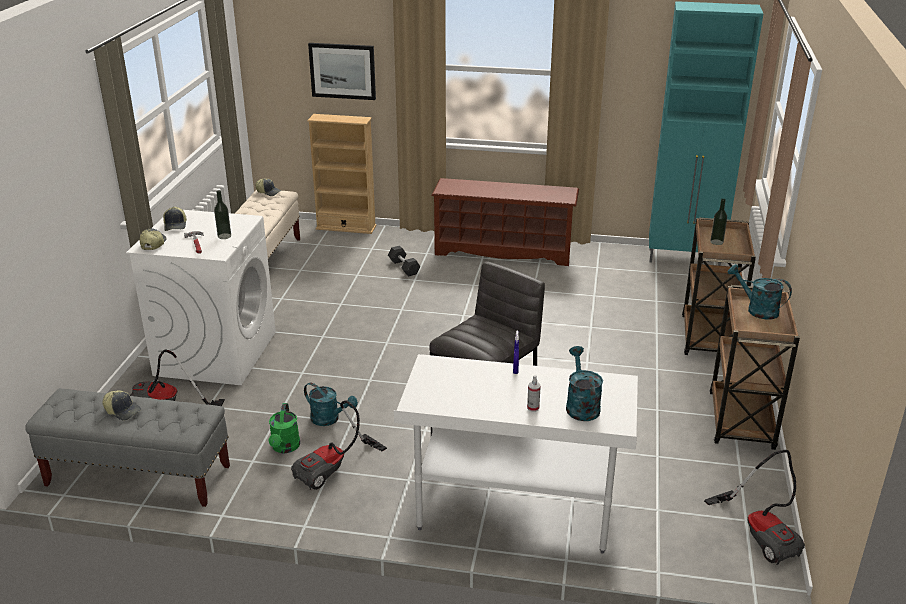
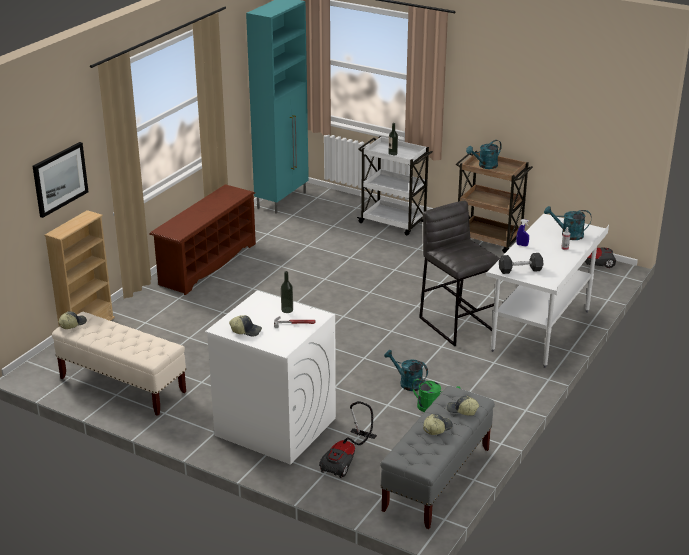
camera: 70 degrees left, 0 degrees up
cap [140,228,167,250] -> cap moved to [447,396,480,416]
vacuum cleaner [291,400,387,490] -> none
turquoise watering can [304,382,358,426] -> turquoise watering can turned 105 degrees counterclockwise [384,350,428,391]
grey dumbbell [388,245,421,276] -> grey dumbbell moved to [499,253,543,274]
brown cart [682,218,756,355] -> white cart [357,136,433,235]

